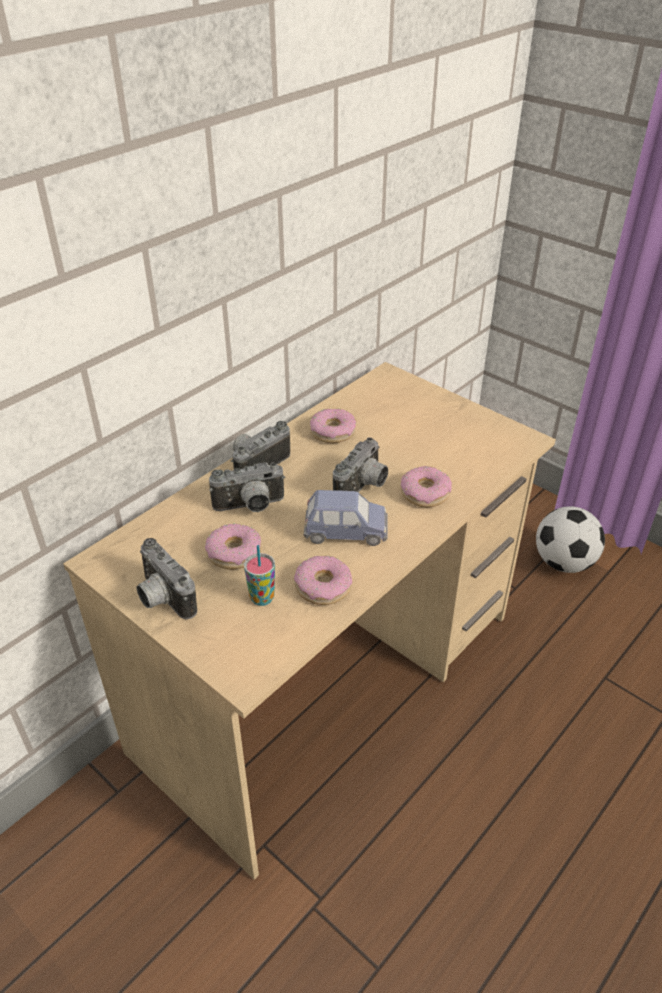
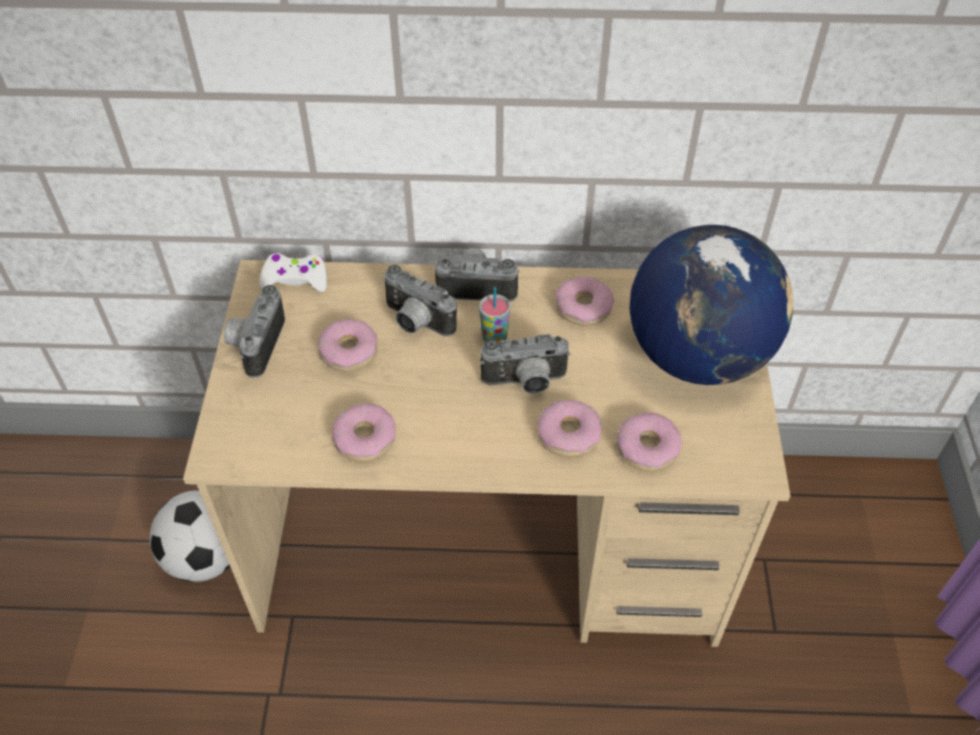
camera: 50 degrees right, 10 degrees up
cup [244,545,275,606] -> cup moved to [479,287,511,342]
blue toy car [304,490,387,546] -> none
football [536,506,605,573] -> football moved to [150,490,230,582]
none -> white game controller [259,253,327,292]
none -> donut [617,412,682,472]
none -> globe [630,225,793,385]

